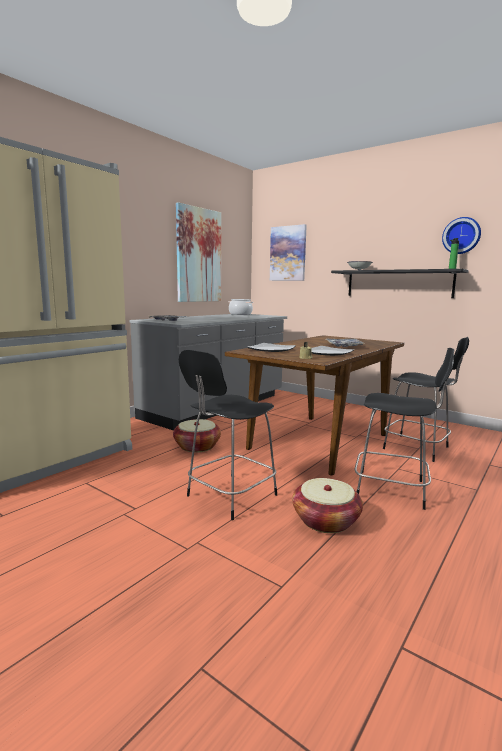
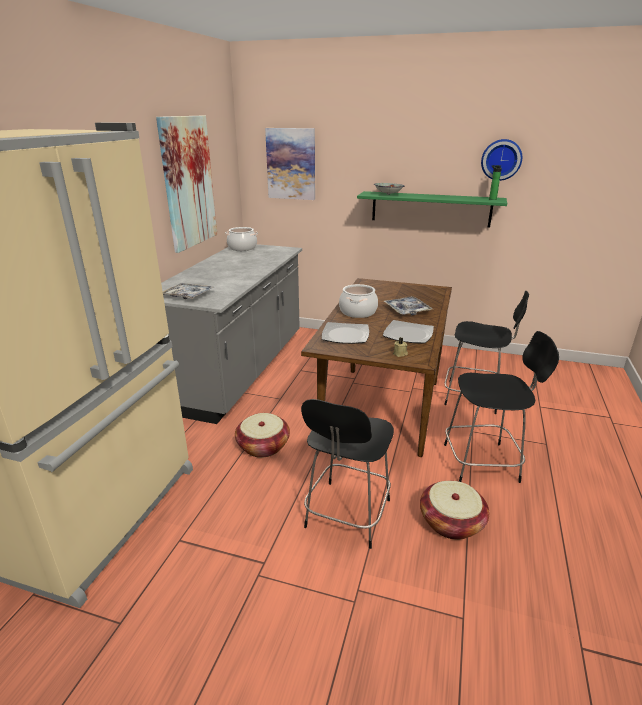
camera: 20 degrees left, 15 degrees up
black shelf [331,269,468,298] -> green shelf [357,191,507,228]
none -> cooking pot [339,284,378,318]

